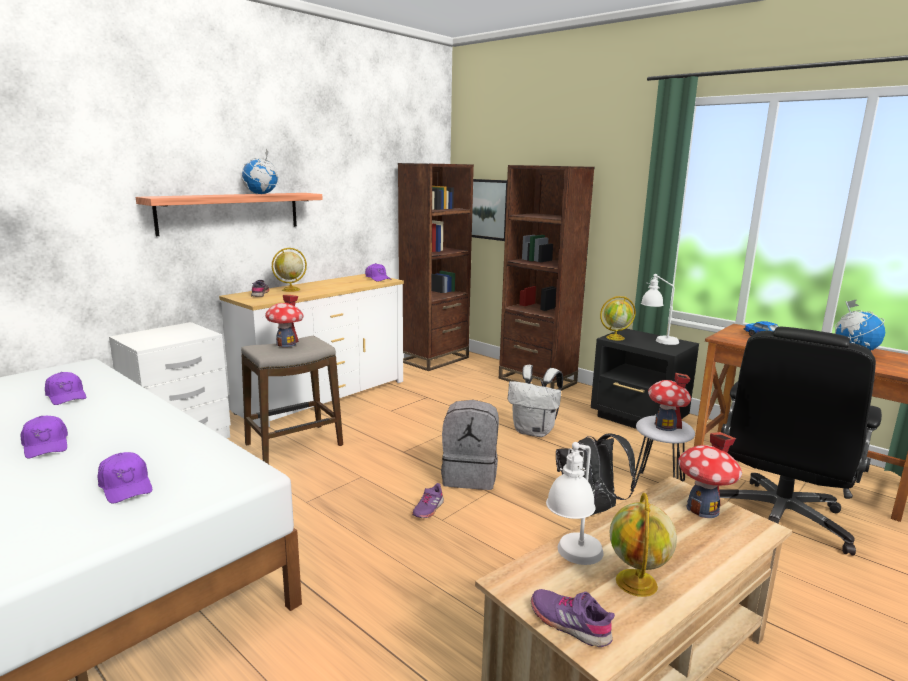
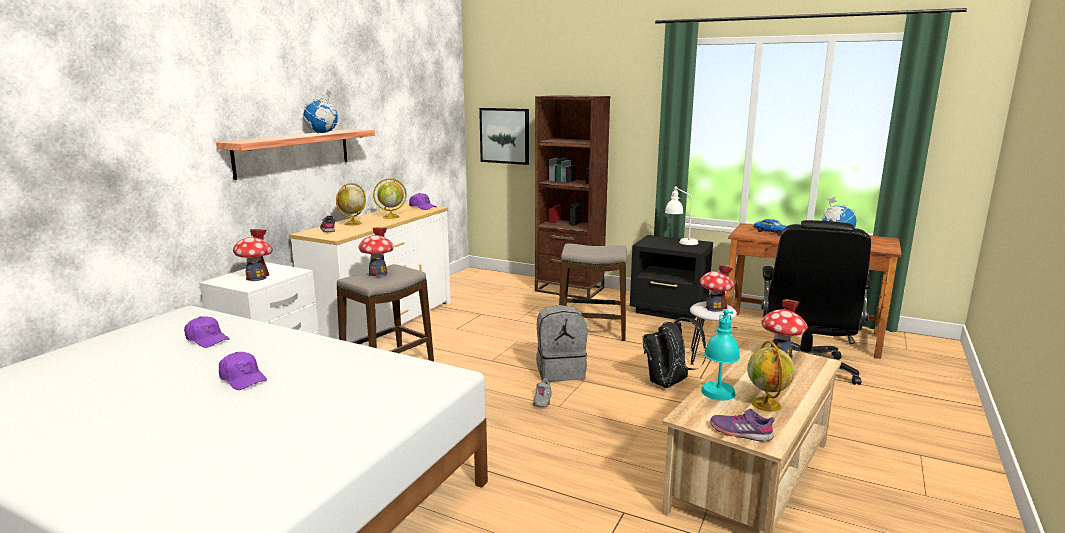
camera: 15 degrees left, 0 degrees up
purple cap [97,452,152,504] -> none
brown bookcase [398,163,474,371] -> none
purple shoe [412,483,444,518] -> grey shoe [533,378,552,407]
white backpack [508,365,563,437] -> stool [559,243,627,341]
white table lamp [546,442,604,565] -> turquoise table lamp [701,309,740,400]
globe [600,296,636,341] -> globe moved to [373,178,407,219]
none -> toy house [233,229,273,281]

